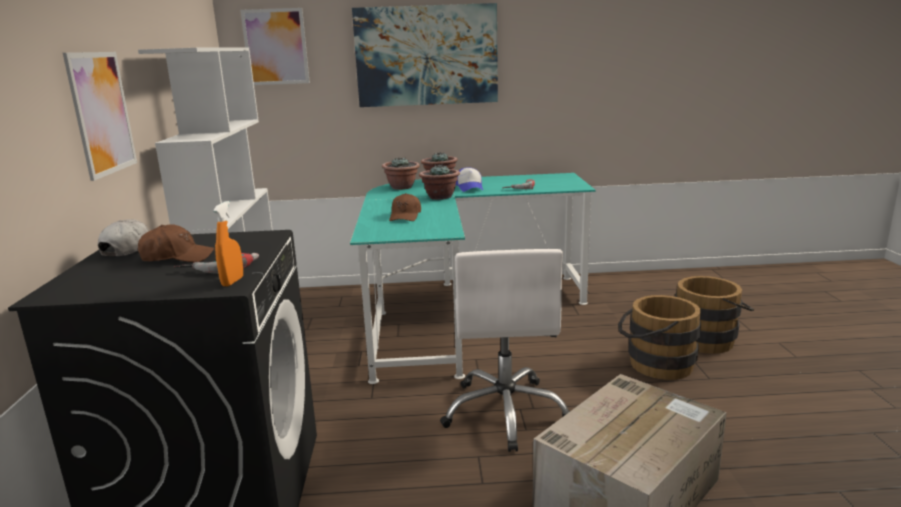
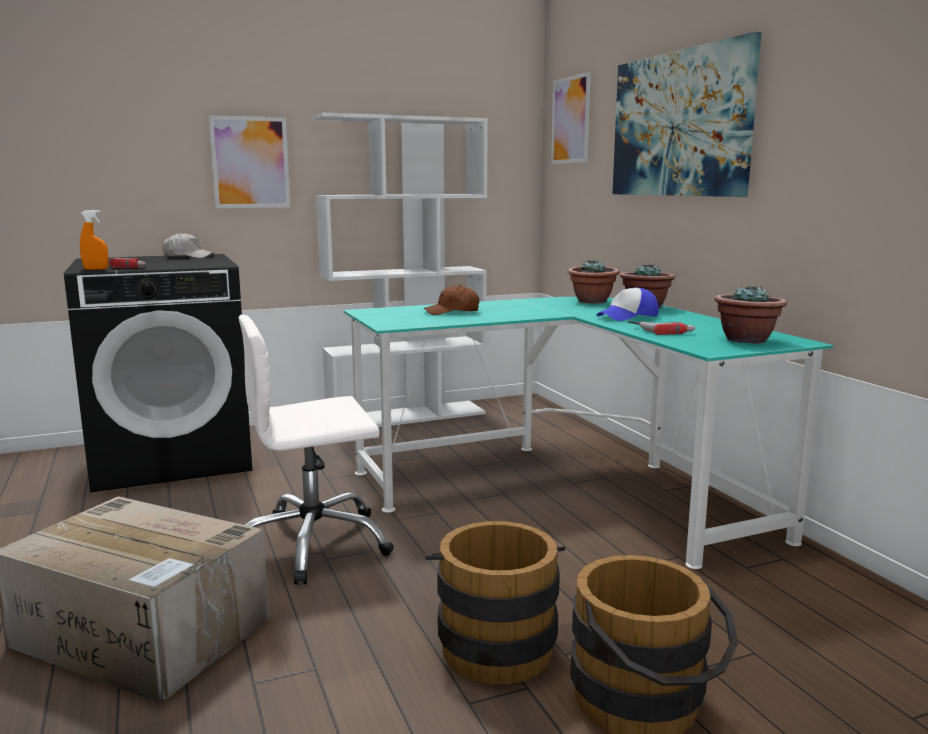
camera: 70 degrees right, 5 degrees down
brown cap [138,224,215,262] -> none
potted plant [419,164,460,200] -> potted plant moved to [714,285,787,344]

